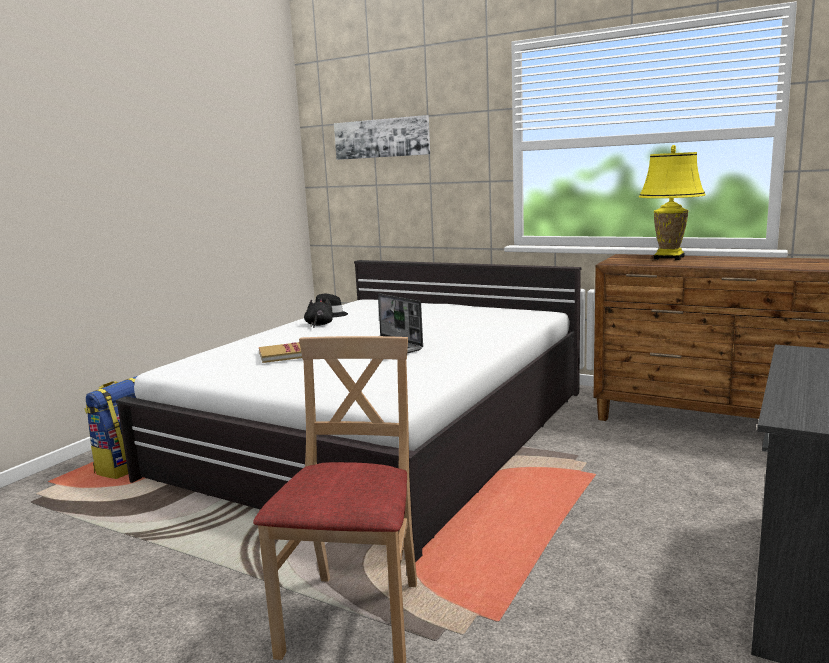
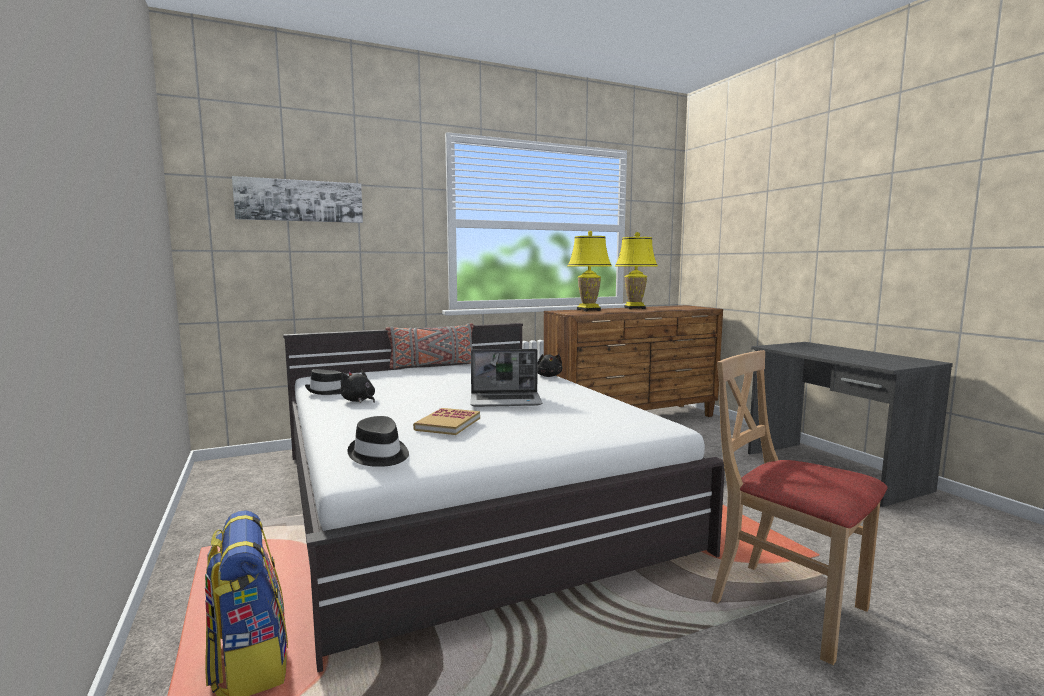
camera: 55 degrees left, 5 degrees down
none -> black hat [347,416,409,467]
none -> grey pillow [385,323,473,369]
none -> black plush toy [537,354,562,377]
none -> yellow table lamp [615,232,658,309]

